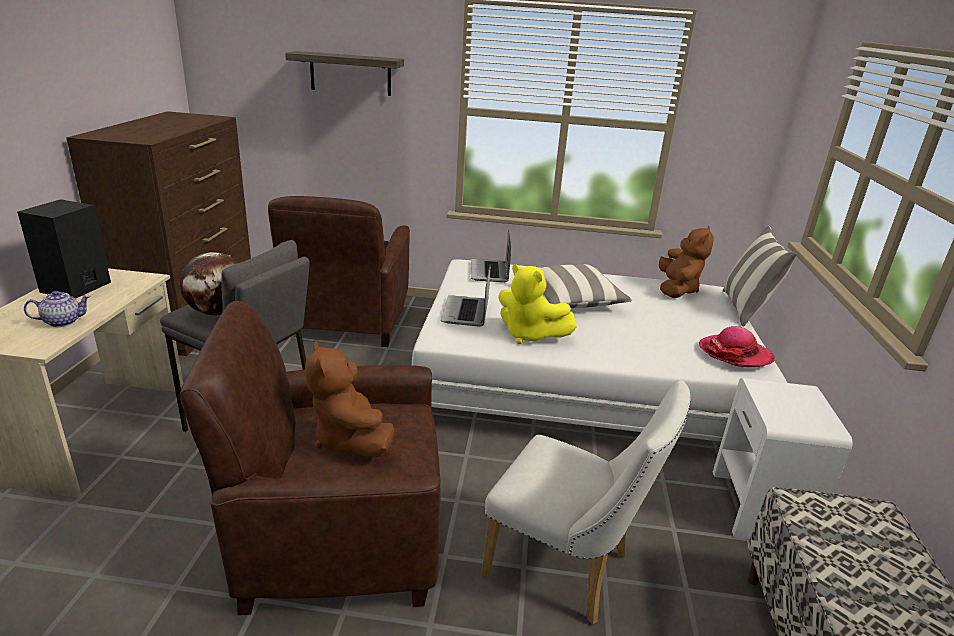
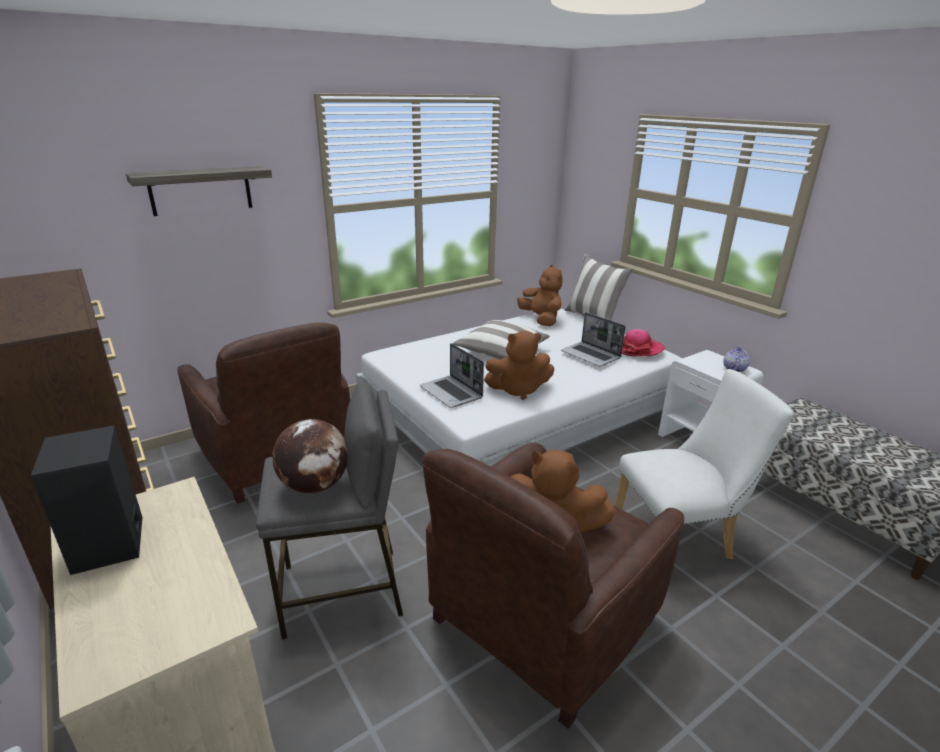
camera: 40 degrees left, 0 degrees up
teapot [24,291,91,327] -> teapot moved to [723,346,750,372]
laptop [471,230,511,282] -> laptop moved to [561,312,626,367]
yellow plush toy [498,264,577,344] -> brown plush toy [484,330,555,400]

